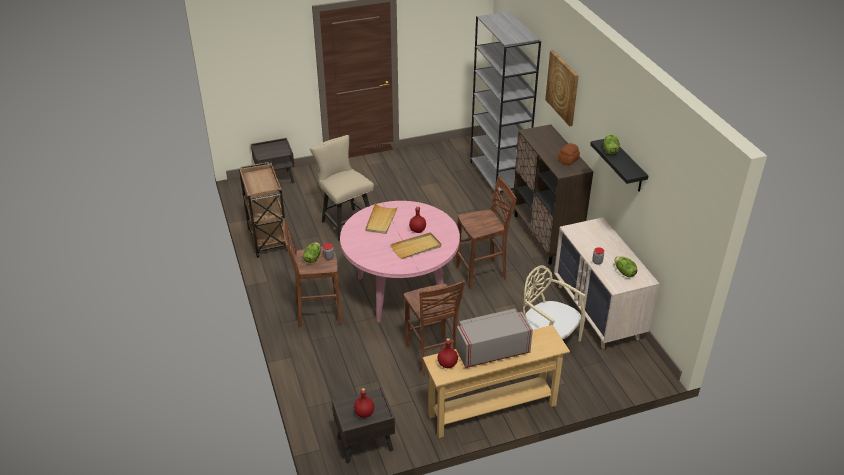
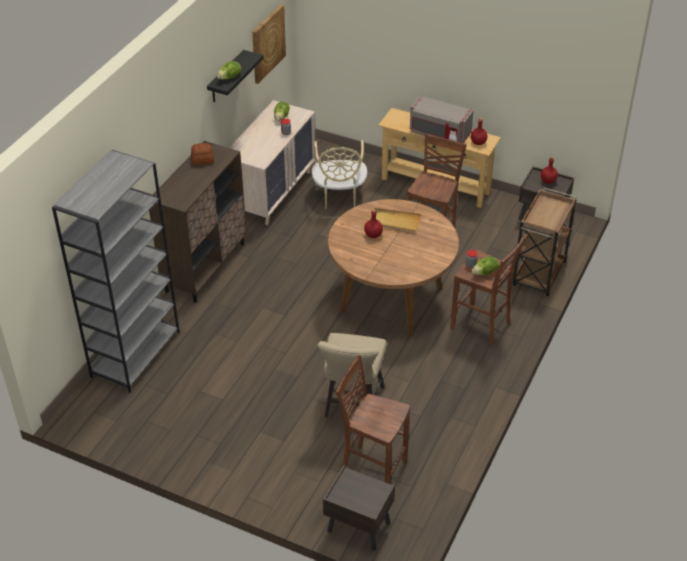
camera: 135 degrees left, 5 degrees up
brown cart [239,162,288,258] -> brown cart moved to [513,188,577,296]
pink dining table [340,201,460,323] -> brown dining table [328,199,459,336]
beige tray [365,203,398,234] -> none
brown stool [456,176,517,289] -> brown stool moved to [336,355,410,484]
picture [545,50,579,127] -> picture moved to [252,4,286,84]

